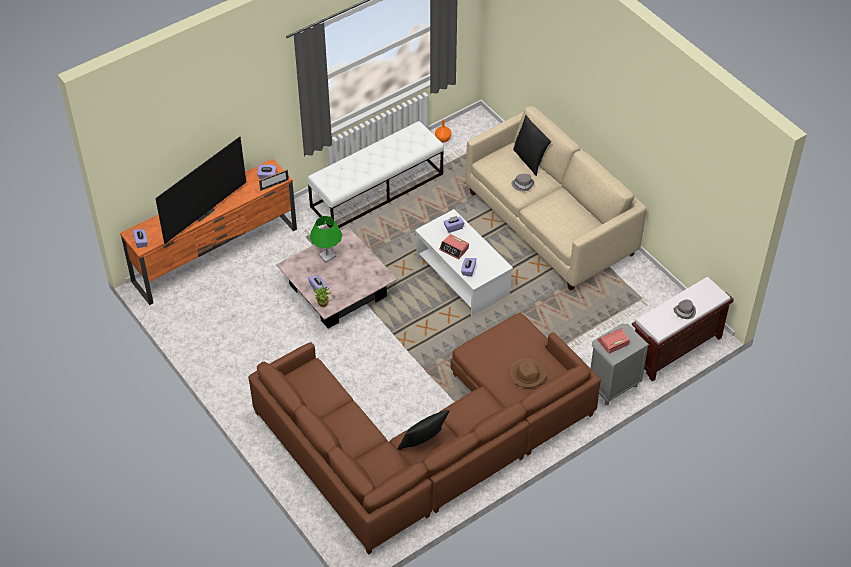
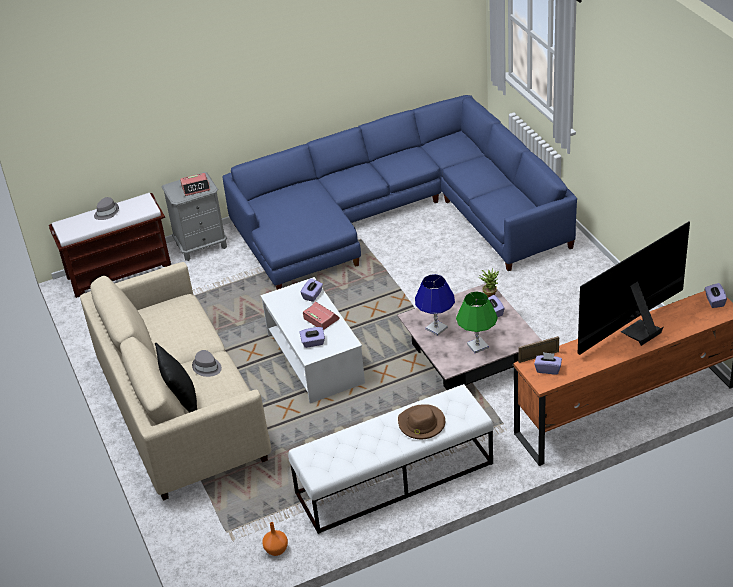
camera: 165 degrees left, 10 degrees down
brown sofa [248,312,601,555] -> blue sofa [223,95,577,290]
black pillow [398,410,450,450] -> none
brown hat [509,358,547,388] -> brown hat moved to [398,404,445,439]
none -> blue table lamp [415,274,455,336]

